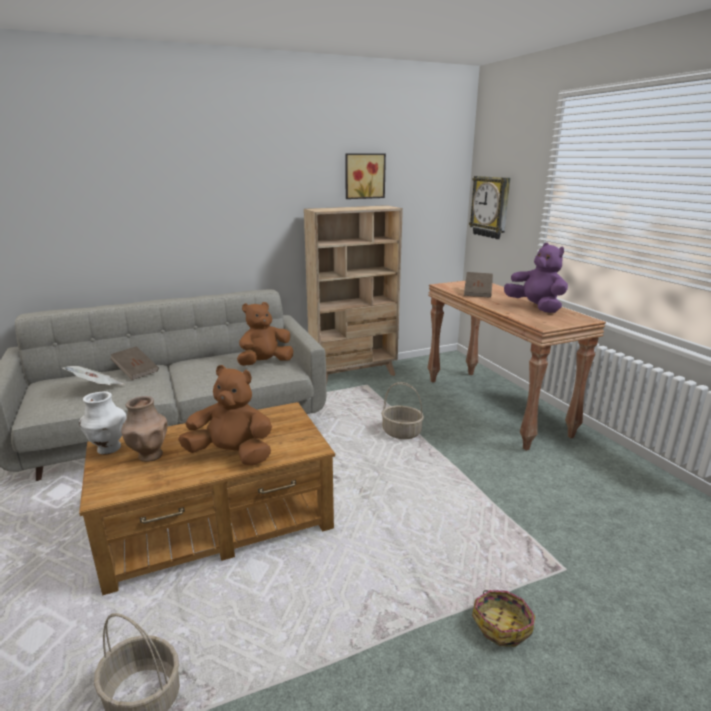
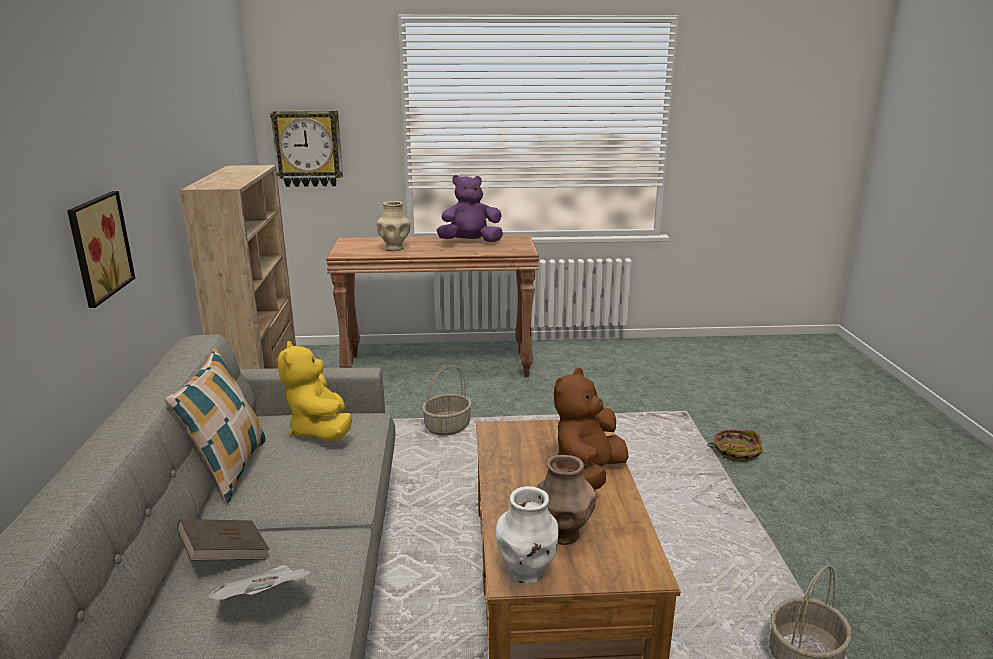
camera: 70 degrees left, 0 degrees up
brown plush toy [237,302,293,366] -> yellow plush toy [278,341,352,441]
picture [345,154,386,199] -> picture moved to [67,191,135,308]
brown book [464,272,493,298] -> beige vase [377,201,411,251]
none -> pillow [165,348,266,503]

